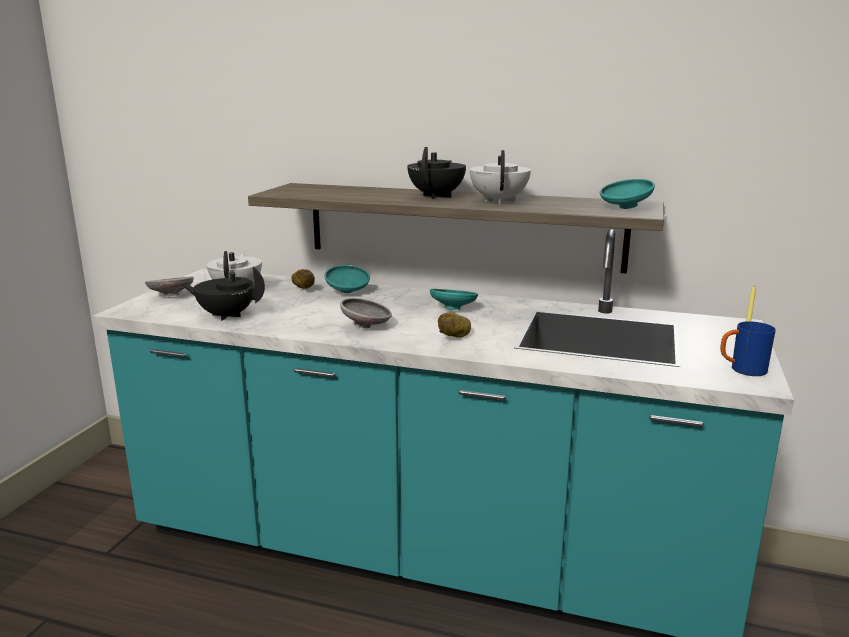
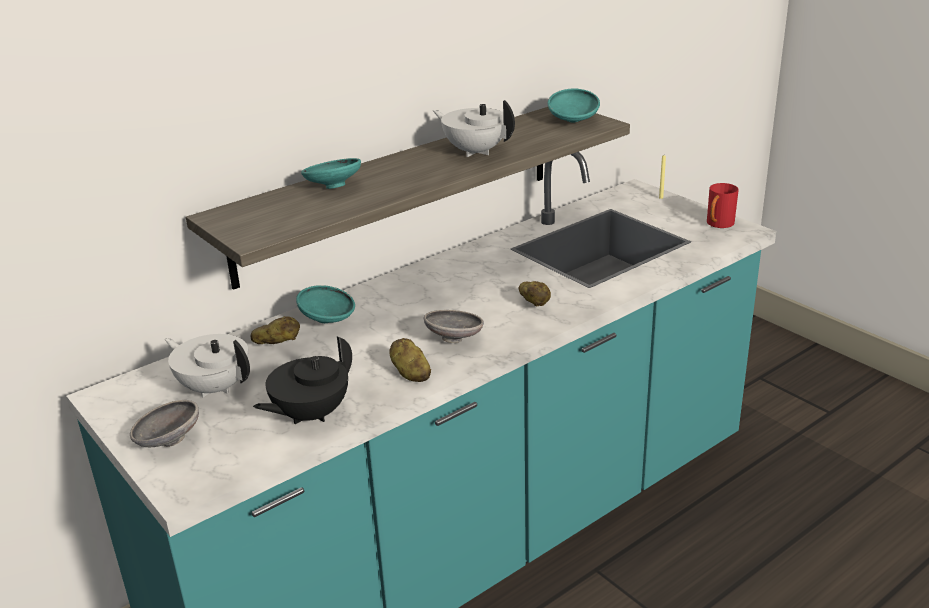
camera: 55 degrees left, 10 degrees up
black teapot [407,147,466,199] -> none
turquoise bowl [430,289,478,310] -> turquoise bowl moved to [301,158,361,189]
blue mug [720,321,776,376] -> red mug [707,183,739,228]
none -> potato [390,338,431,382]

